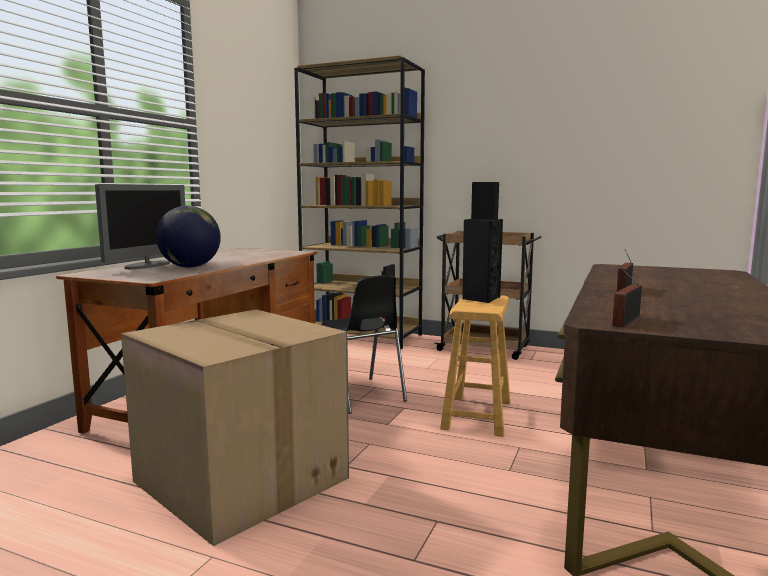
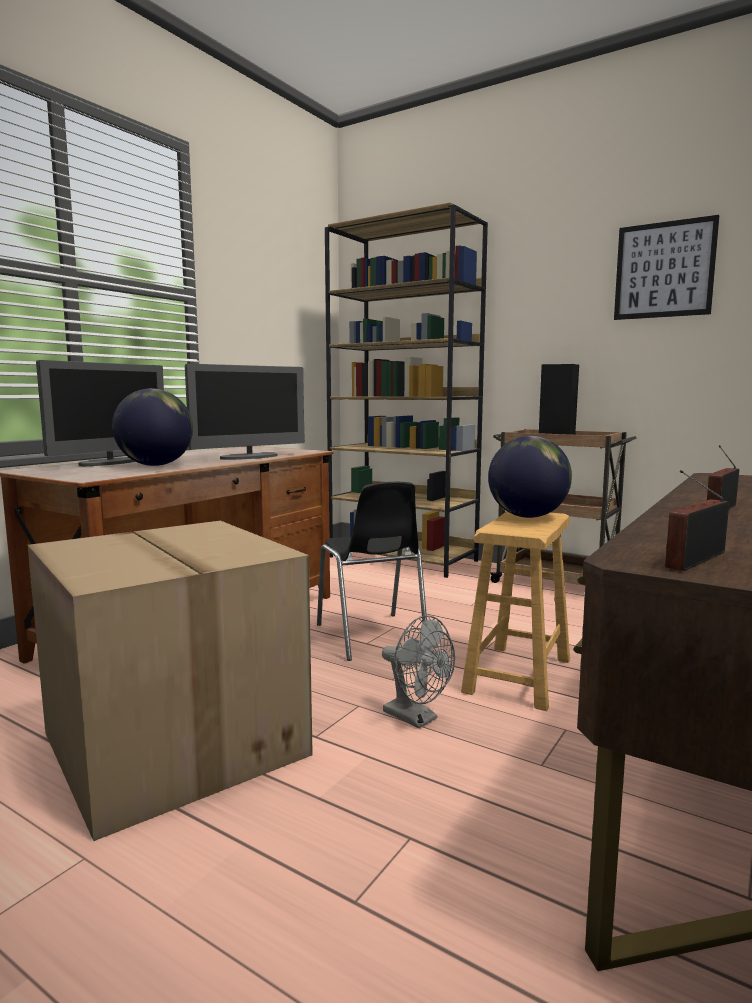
camera: 10 degrees right, 0 degrees up
black speaker [462,219,503,303] -> globe [488,436,572,518]
none -> monitor [185,364,305,460]
none -> grey fan [382,615,455,728]
none -> picture [614,215,719,320]

